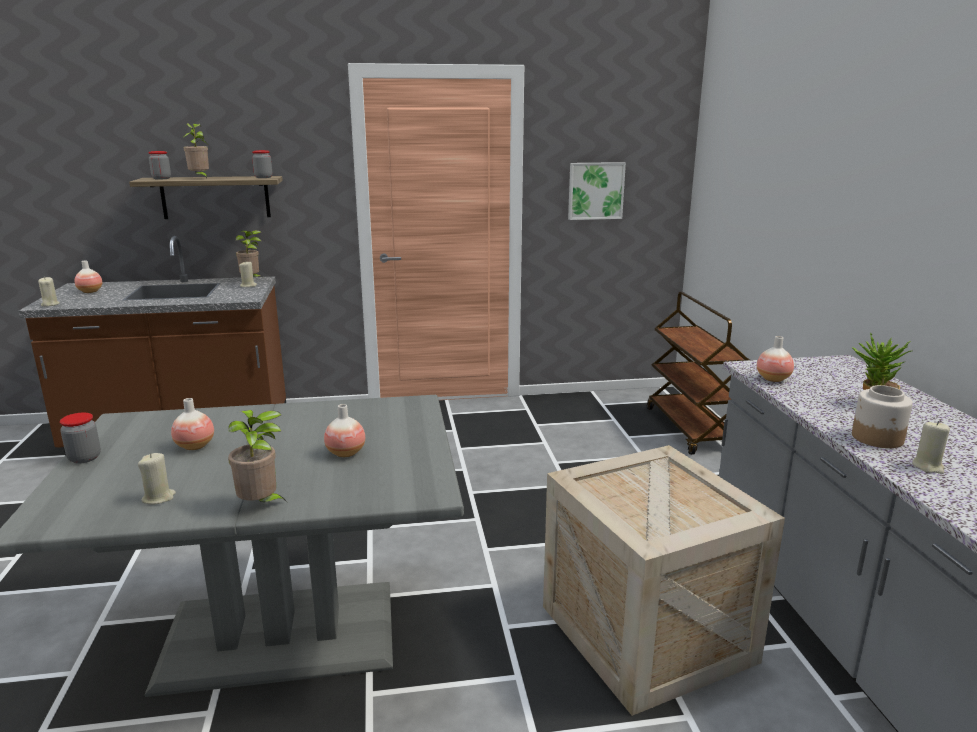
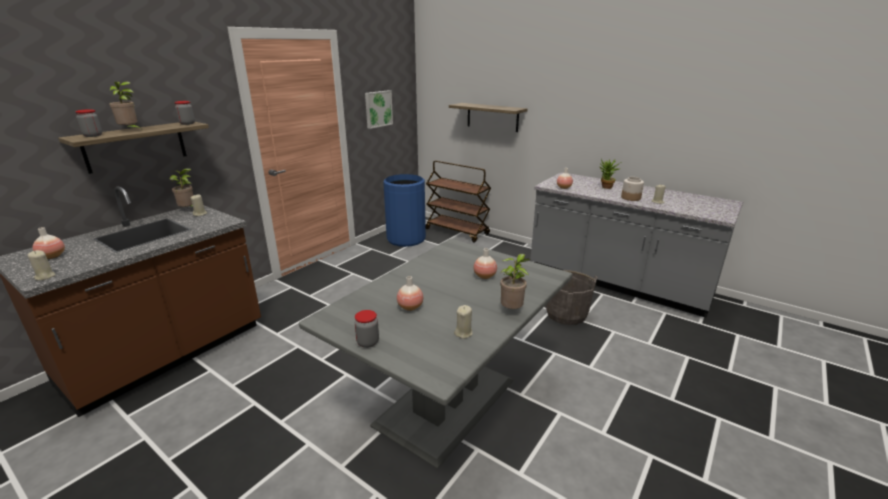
camera: 45 degrees left, 5 degrees up
crate [543,445,785,716] -> grey bucket [545,270,598,325]
none -> blue trash can [383,174,426,247]
none -> shelf [449,103,528,132]

